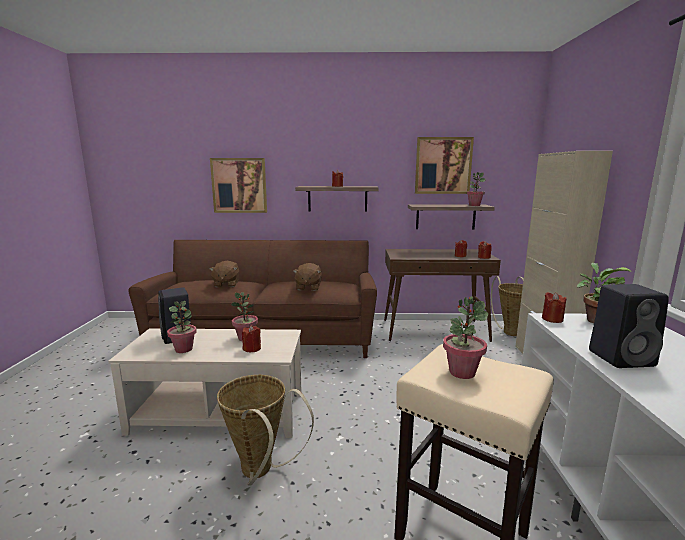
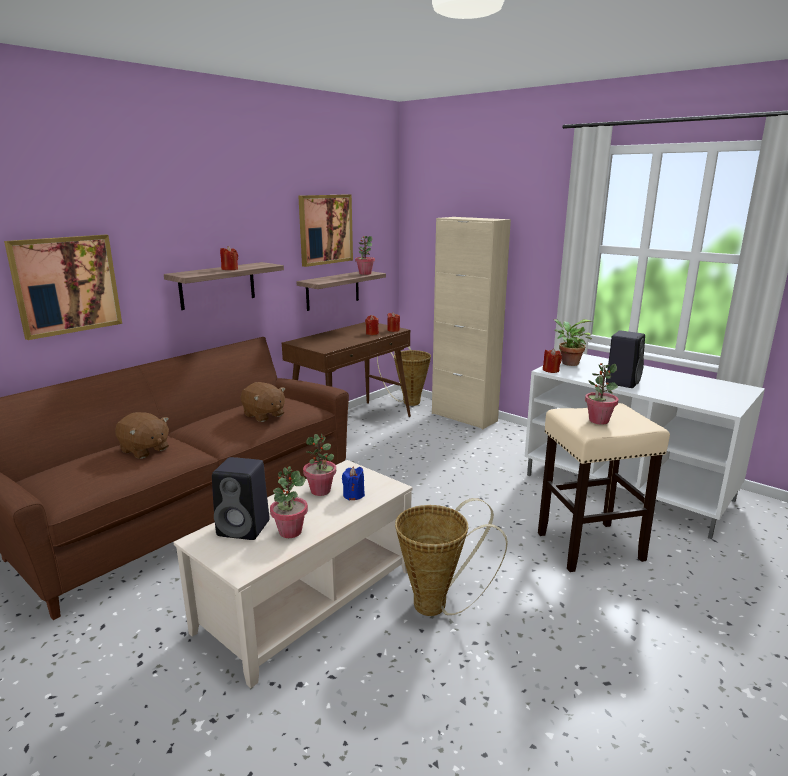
camera: 50 degrees left, 5 degrees up
red candle [242,325,261,352] -> blue candle [342,467,365,501]

